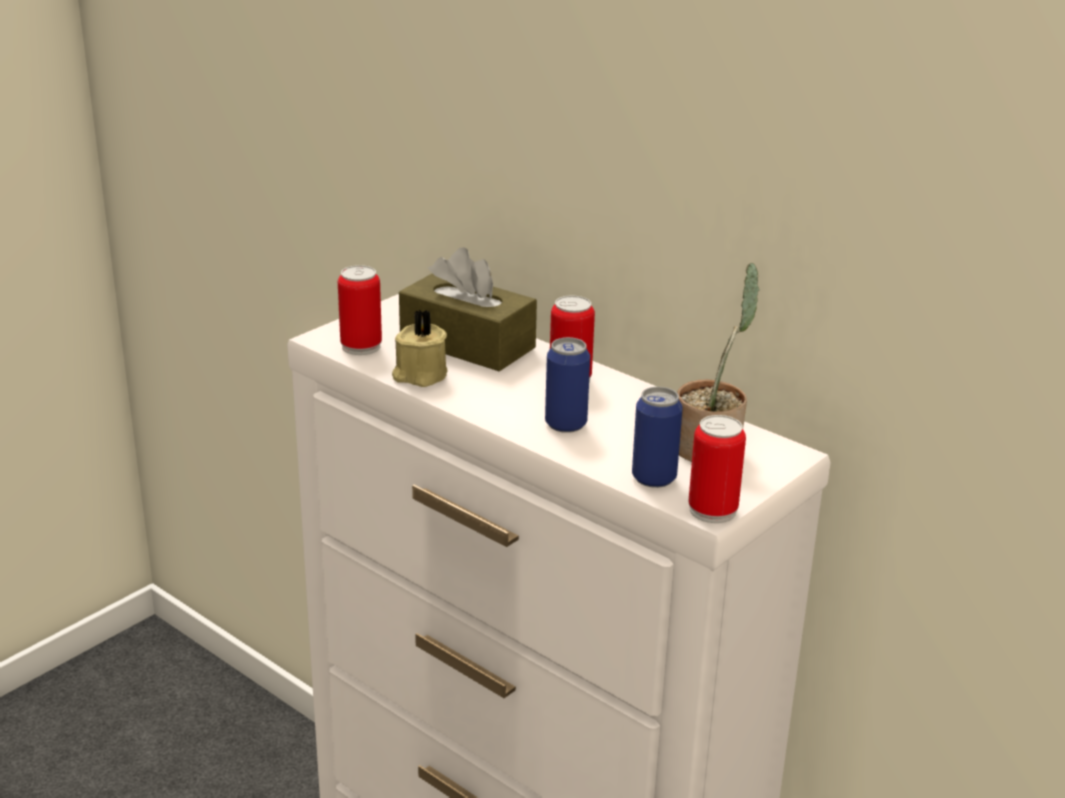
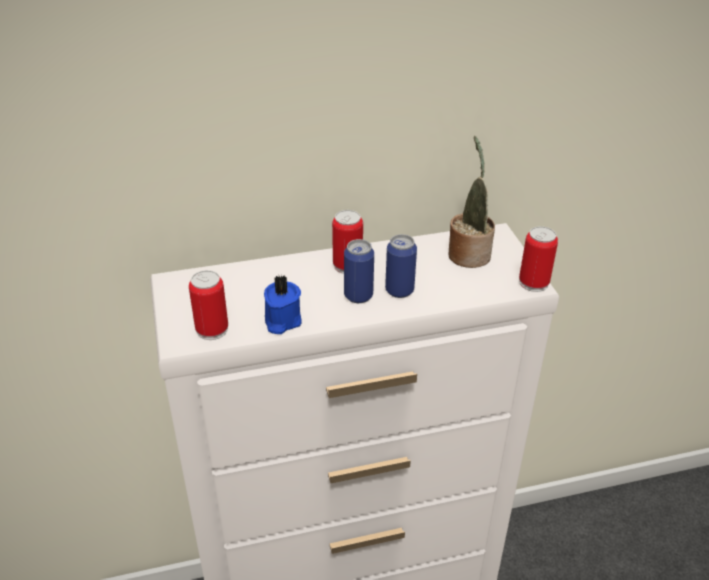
camera: 55 degrees left, 10 degrees up
beige candle [392,310,448,387] -> blue candle [264,275,302,334]
brown tissue box [399,247,537,372] -> none
can [632,387,683,488] -> can moved to [344,239,374,303]

